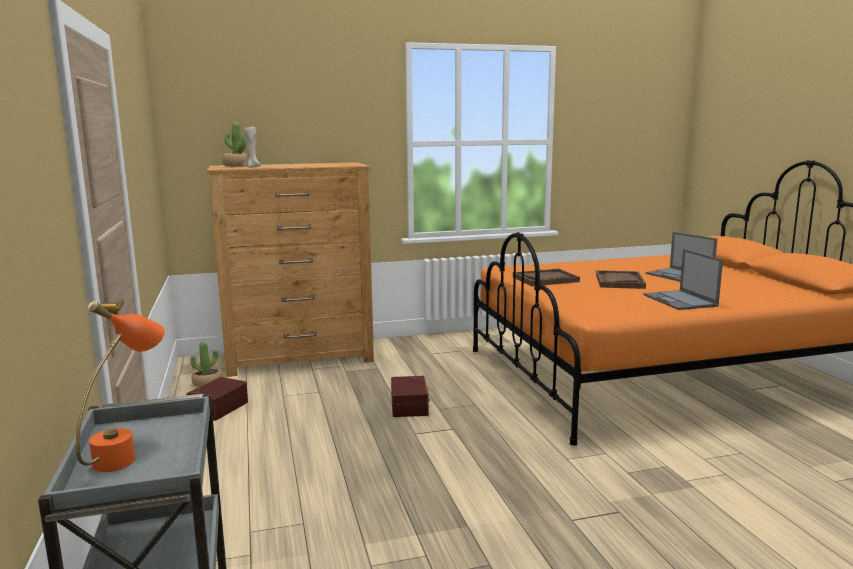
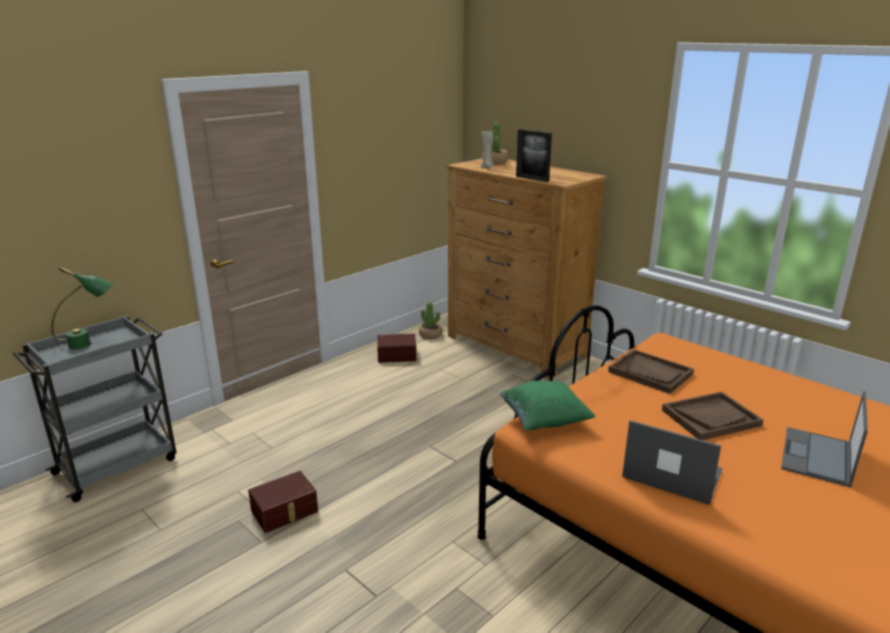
camera: 60 degrees right, 10 degrees up
orange table lamp [76,301,165,472] -> green table lamp [51,266,113,350]
brown storage box [391,376,430,417] -> brown storage box moved to [248,471,318,533]
laptop [643,249,723,310] -> laptop turned 75 degrees clockwise [622,420,722,505]
none -> green pillow [499,381,596,430]
none -> picture frame [516,129,552,182]

